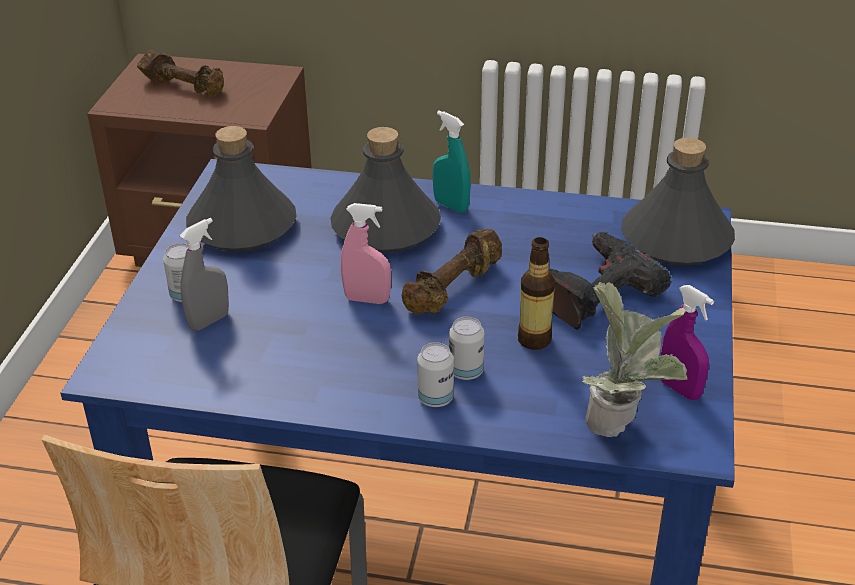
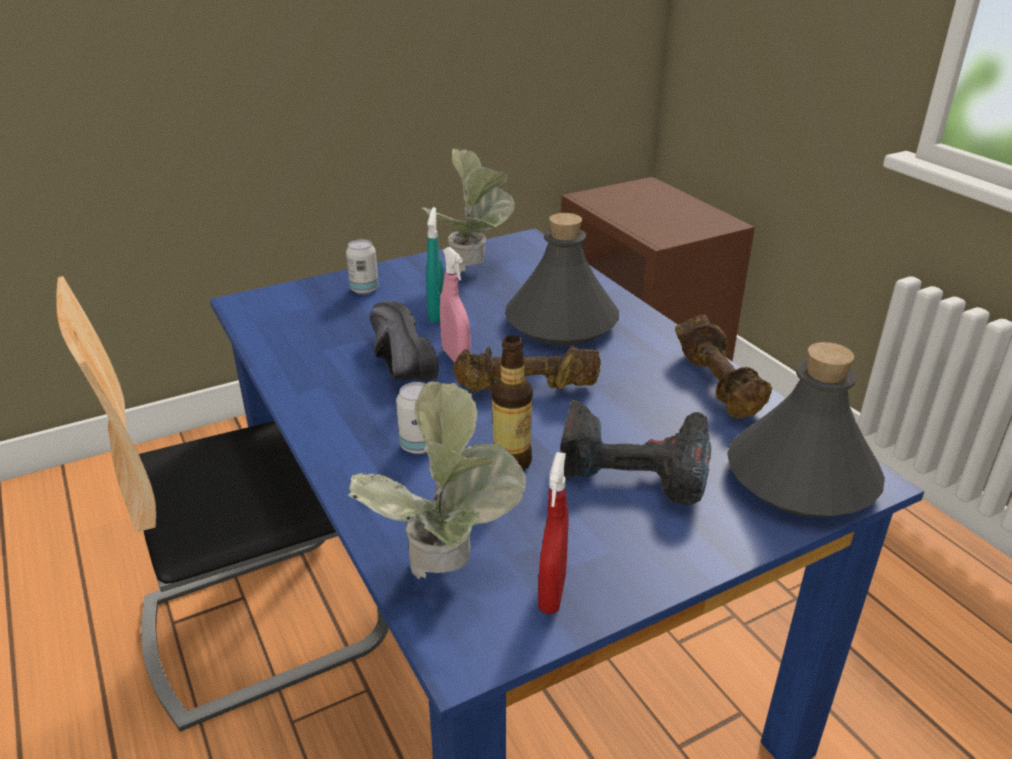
camera: 50 degrees right, 5 degrees down
brown dumbbell [137,50,224,97] -> brown dumbbell moved to [675,314,773,418]
grey spray bottle [180,218,229,331] -> none
grey bottle [186,126,296,252] -> potted plant [421,148,515,274]
can [417,342,454,407] -> none
turquoise spray bottle [433,111,471,213] -> turquoise spray bottle moved to [426,207,444,323]
purple spray bottle [660,285,714,400] -> red spray bottle [538,452,568,614]
none -> black shoe [369,301,439,381]

